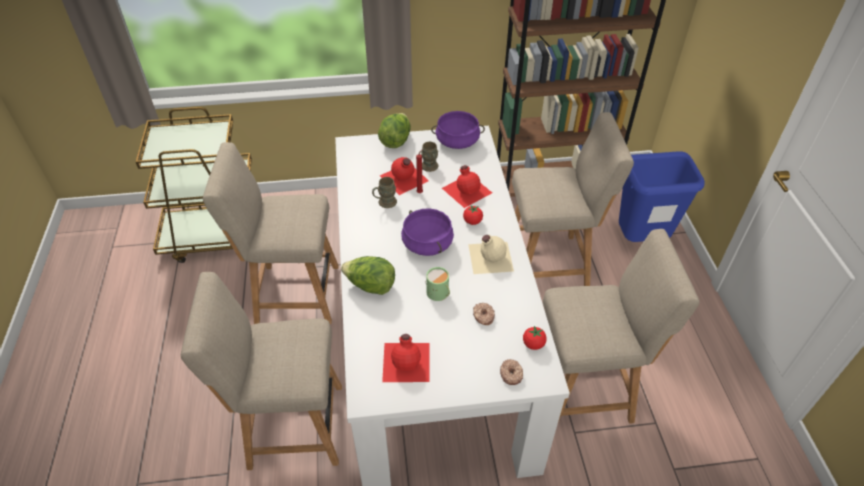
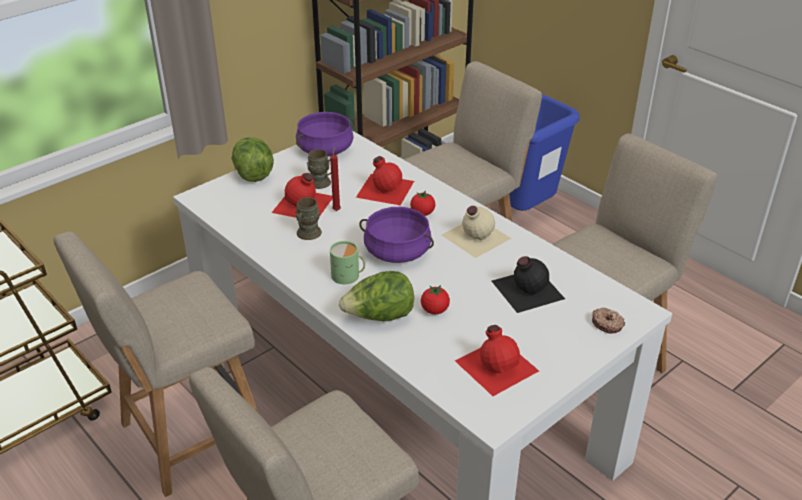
camera: 35 degrees left, 10 degrees down
green mug [426,267,450,301] -> green mug moved to [330,241,365,284]
donut [473,303,495,325] -> black bottle [492,256,565,313]
tomato [523,326,546,350] -> tomato moved to [421,285,450,314]

